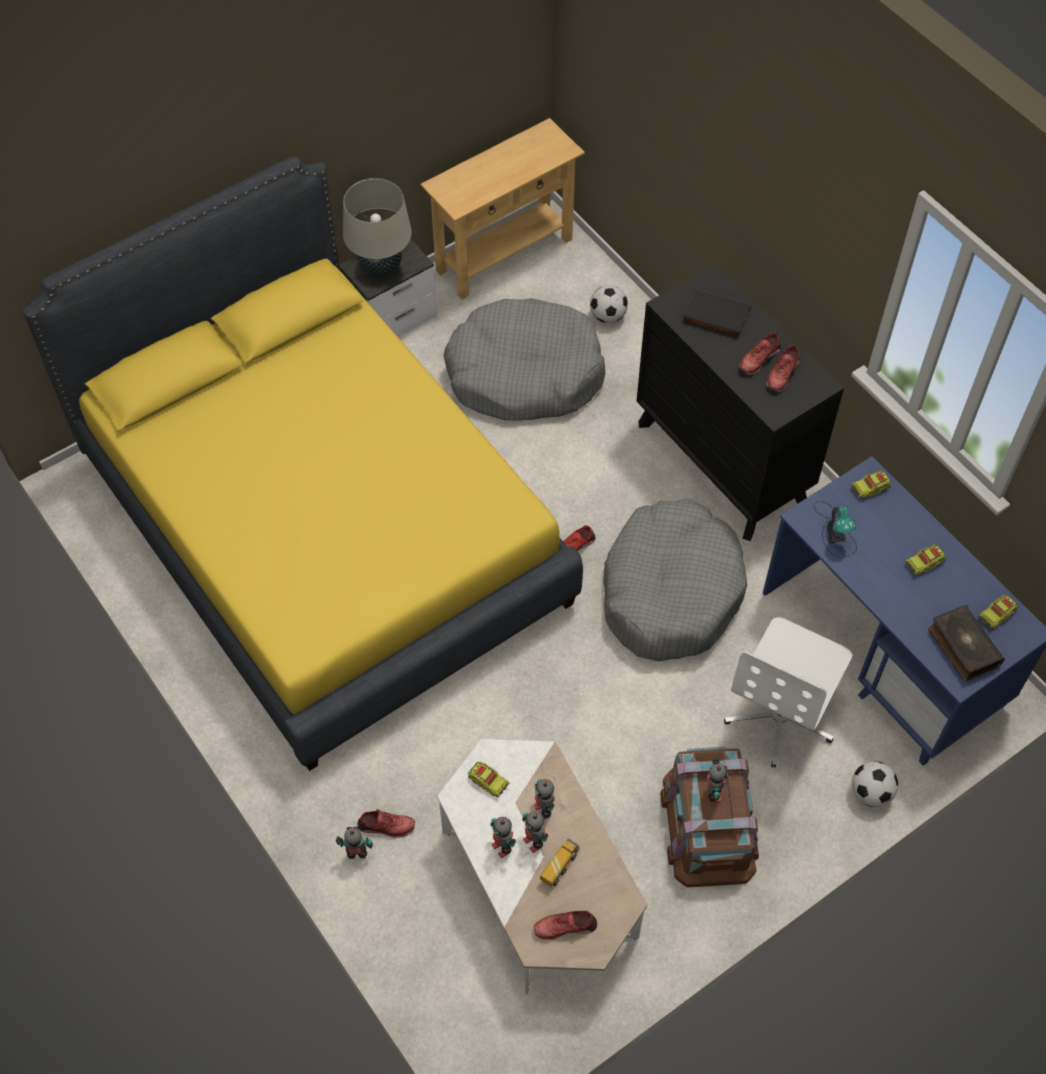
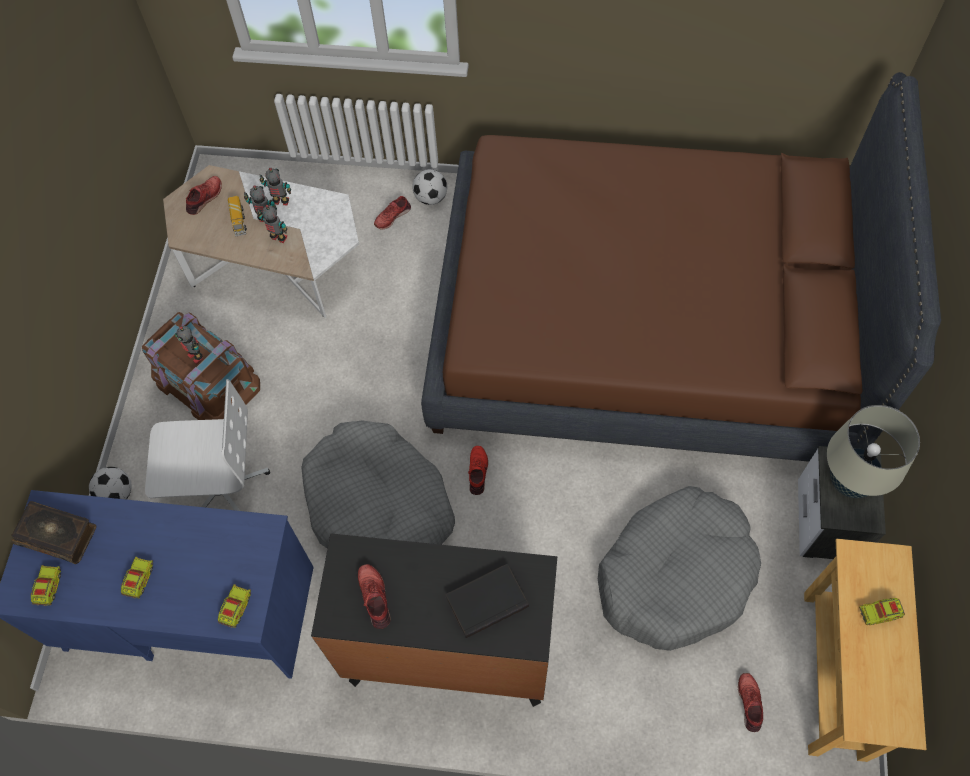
camera: 135 degrees right, 5 degrees up
yellow bed [23,156,583,771] -> brown bed [421,72,941,462]
toy robot [336,826,373,859] -> none
toy truck [468,762,509,797] -> toy truck moved to [859,598,905,625]
football [590,285,628,323] -> football moved to [412,169,447,205]
white office chair [724,617,852,768] -> white office chair turned 105 degrees clockwise [145,379,270,511]
red shoe [739,332,781,375] -> red shoe moved to [738,673,763,732]
table lamp [814,501,857,557] -> none

